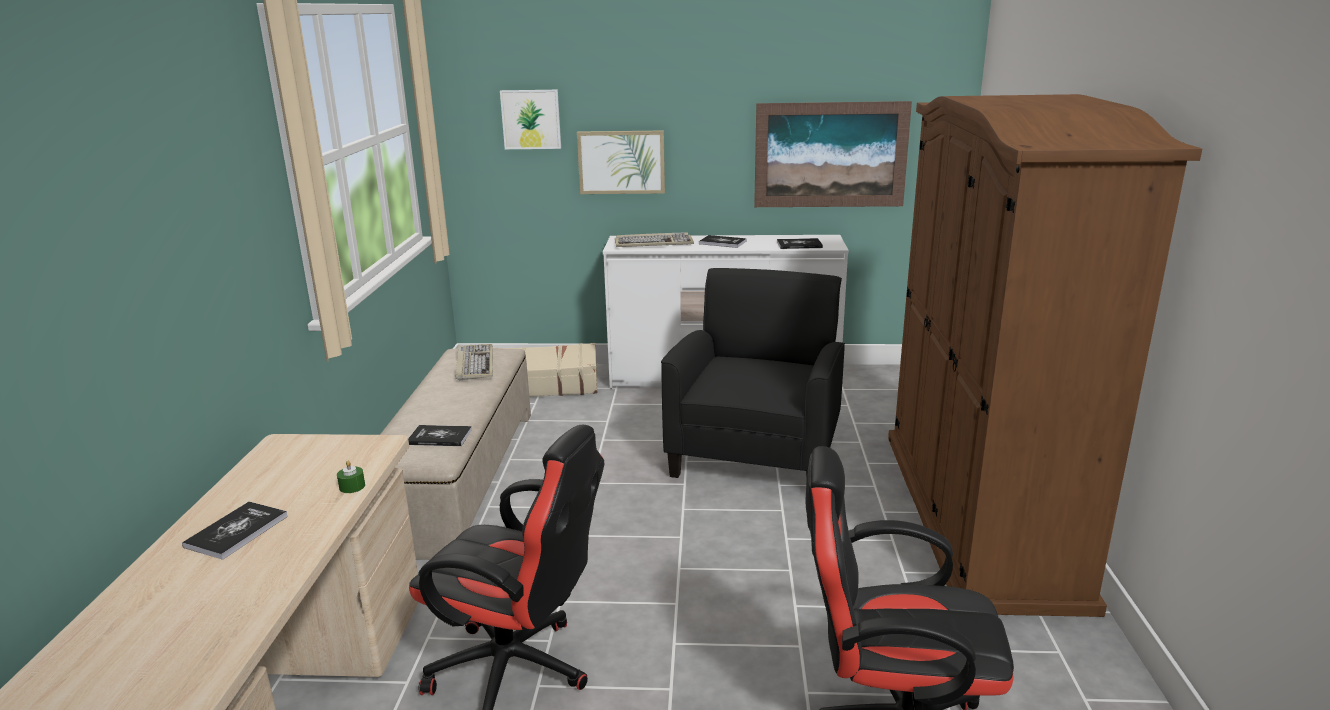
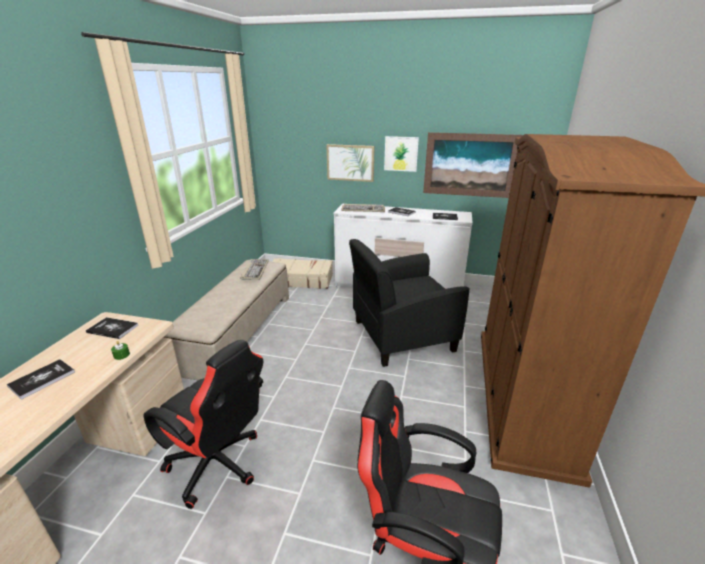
camera: 10 degrees right, 5 degrees up
book [408,425,472,446] -> book moved to [86,317,139,339]
picture [500,90,561,149] -> picture moved to [384,136,419,172]
black armchair [661,268,845,480] -> black armchair turned 135 degrees counterclockwise [349,239,470,367]

